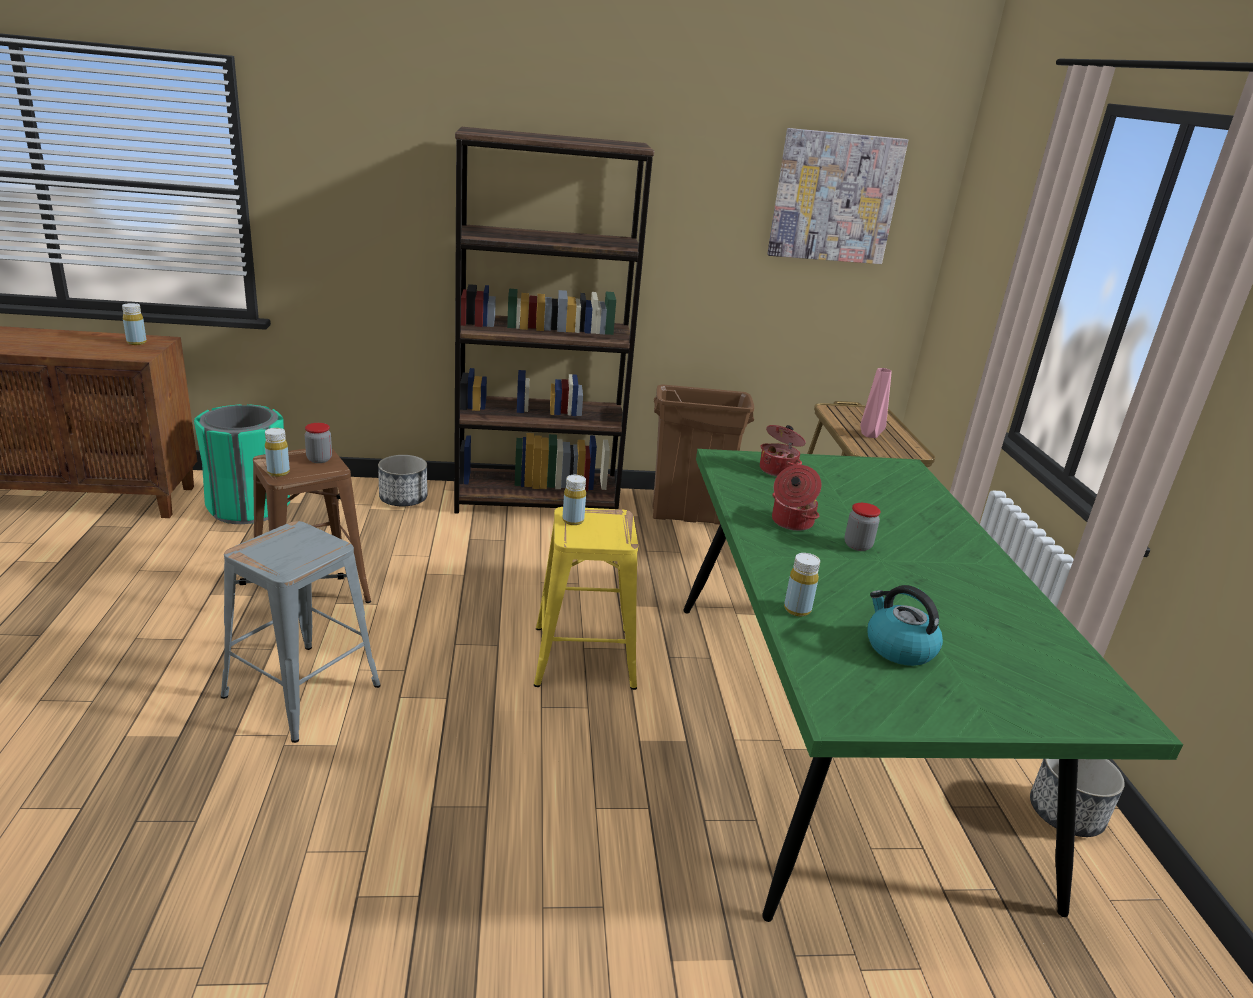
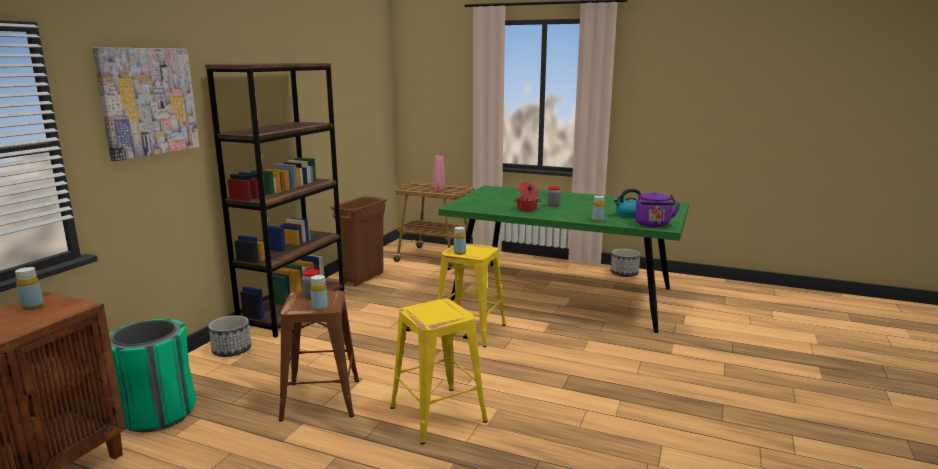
camera: 60 degrees left, 10 degrees down
grey stool [221,521,381,743] -> yellow stool [390,299,488,445]
cooking pot [760,425,806,477] -> none
picture [767,128,908,264] -> picture moved to [93,47,199,161]
none -> purple kettle [635,191,680,227]

